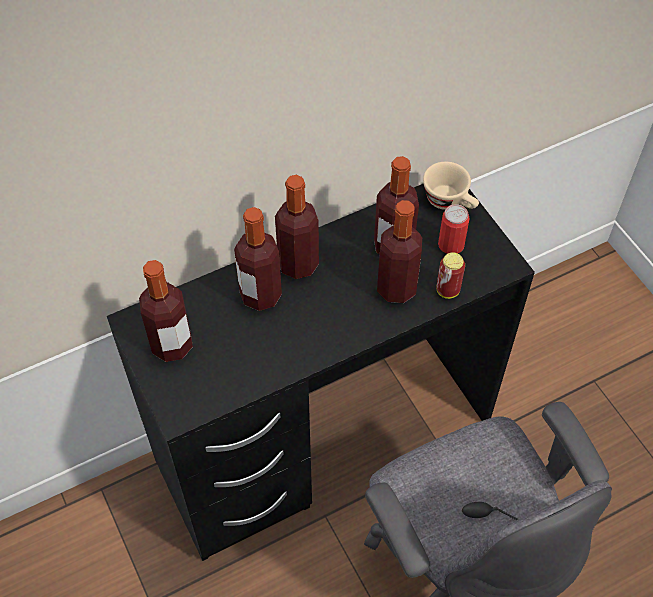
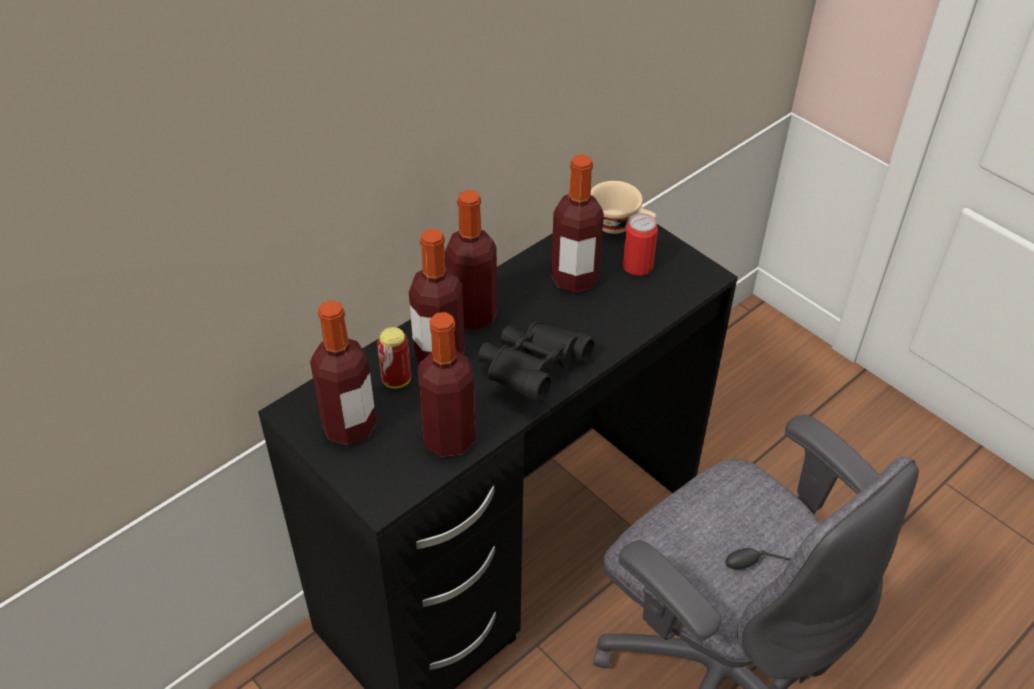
camera: 15 degrees left, 10 degrees down
bottle [377,200,422,303] -> bottle moved to [417,312,475,457]
can [436,253,465,299] -> can moved to [377,327,411,389]
none -> black binoculars [478,322,594,401]

